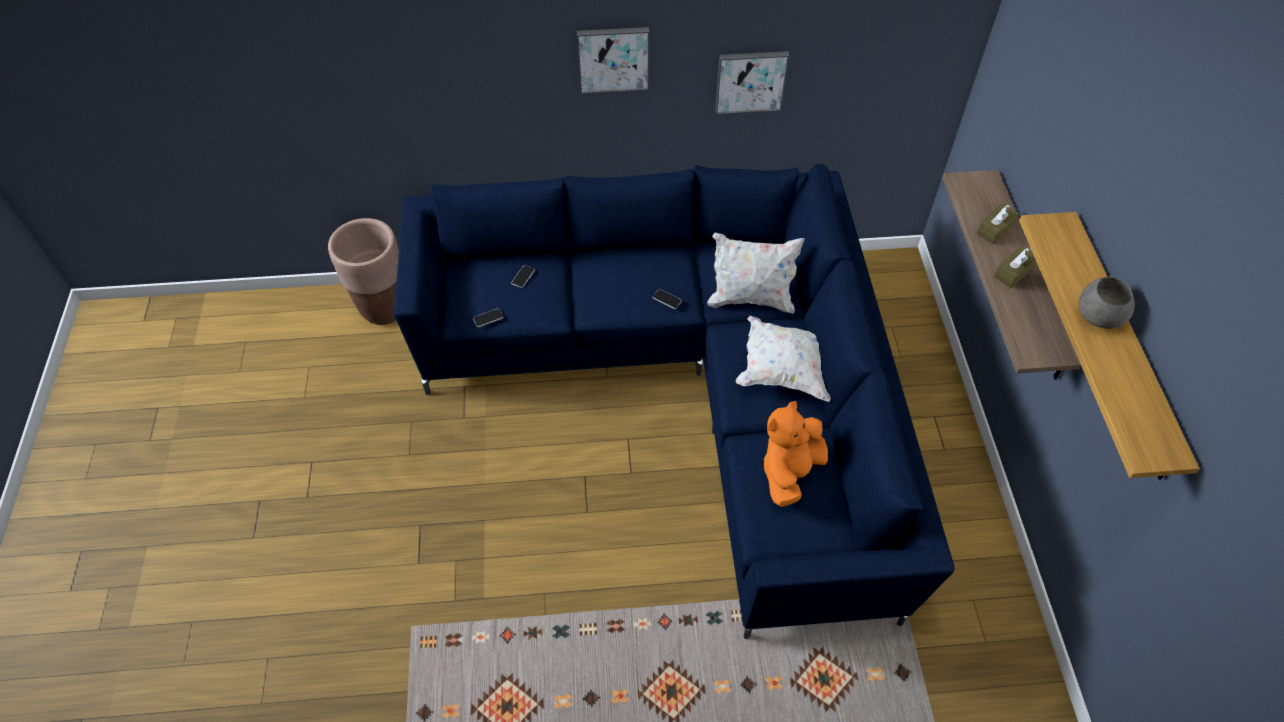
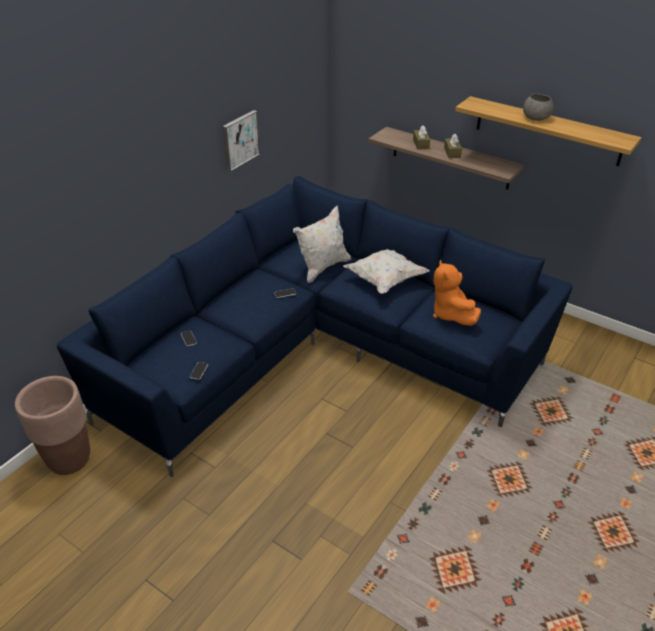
camera: 50 degrees left, 15 degrees down
picture [577,27,649,94] -> none

